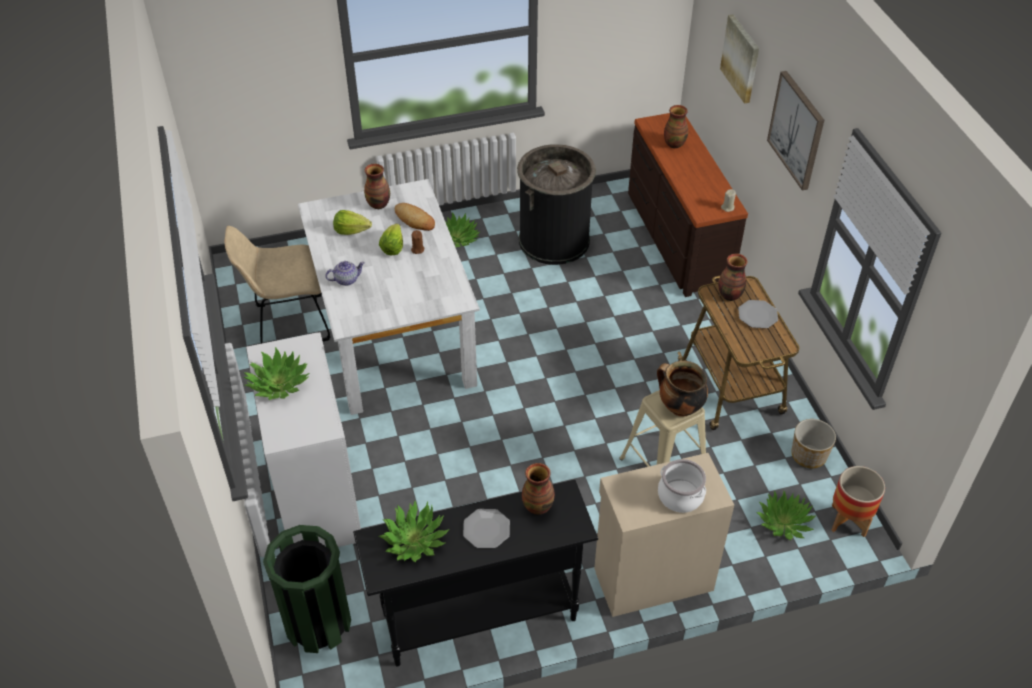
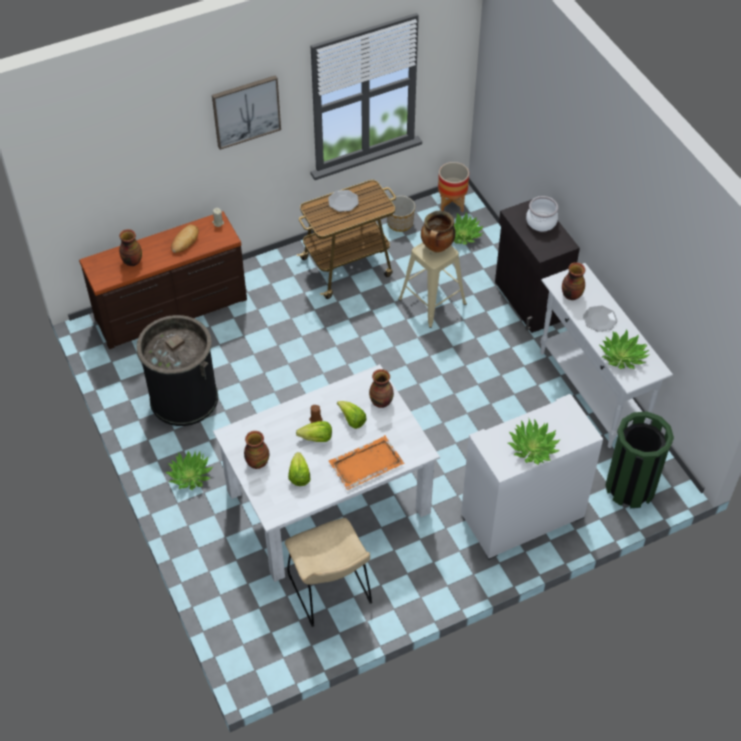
camera: 100 degrees left, 5 degrees up
teapot [325,261,365,286] -> orange tray [329,435,404,490]
black console table [353,479,598,667] -> white console table [540,263,673,448]
bread [395,203,435,231] -> bread moved to [171,224,199,253]
beige cabinet [594,453,734,617] -> black cabinet [495,199,580,333]
vase [718,254,748,301] -> vase moved to [369,369,394,408]
picture [720,14,759,104] -> none
none -> lettuce [337,401,367,429]

